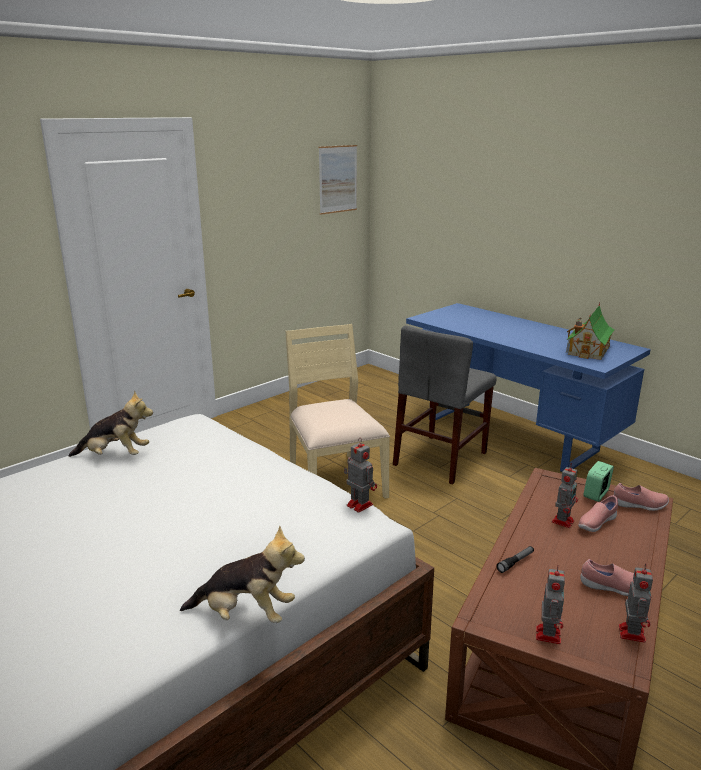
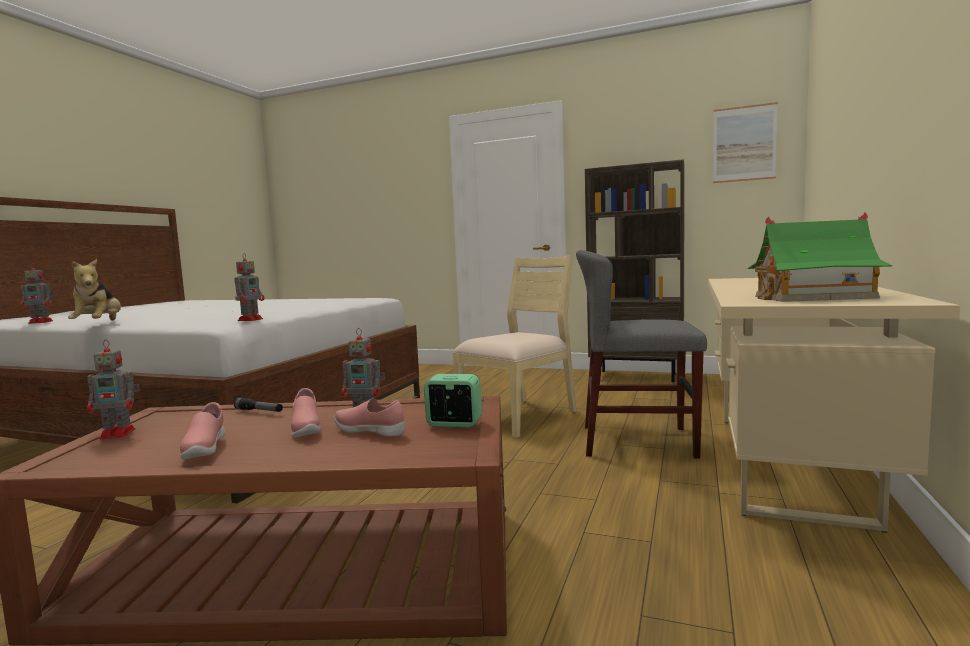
camera: 65 degrees right, 15 degrees down
plush toy [69,390,153,457] -> none
blue desk [406,303,651,472] -> beige desk [708,278,960,533]
pink shoe [613,483,669,511] -> pink shoe moved to [291,388,321,437]
toy robot [619,563,653,643] -> toy robot moved to [21,263,55,324]
none -> brown bookcase [585,159,685,382]

